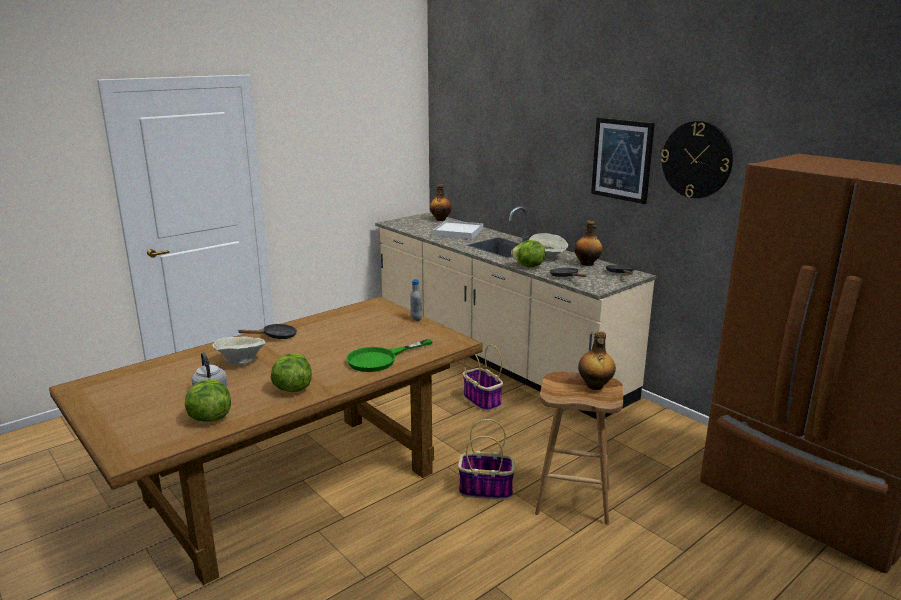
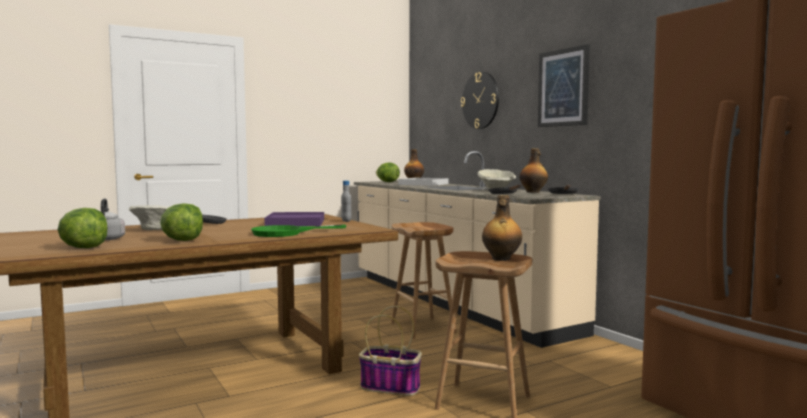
camera: 10 degrees right, 15 degrees down
basket [463,344,503,411] -> brown stool [391,222,457,339]
lettuce [511,240,545,267] -> lettuce moved to [376,162,400,182]
wall clock [661,121,733,198] -> wall clock moved to [461,72,499,129]
none -> purple tray [264,212,324,226]

